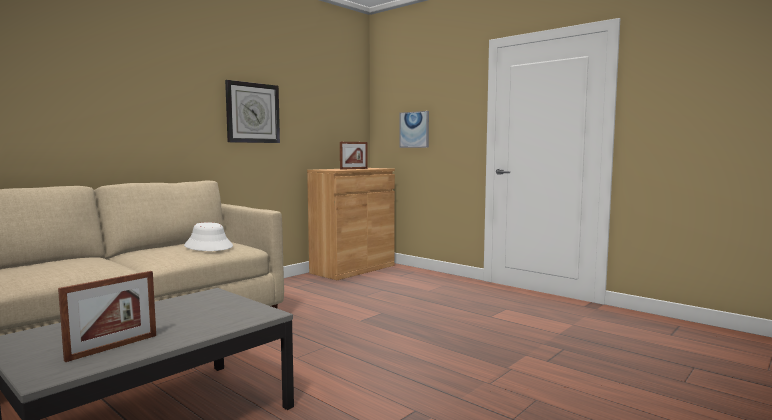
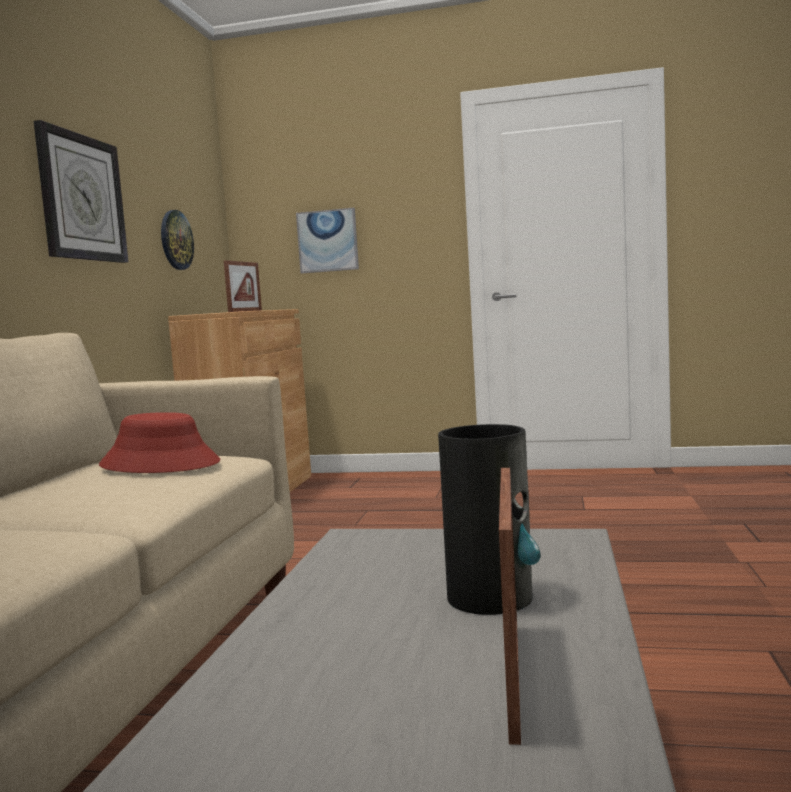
camera: 30 degrees left, 0 degrees up
white hat [184,222,233,251] -> red hat [99,412,220,473]
none -> wall clock [161,210,194,270]
none -> vase [438,424,541,615]

